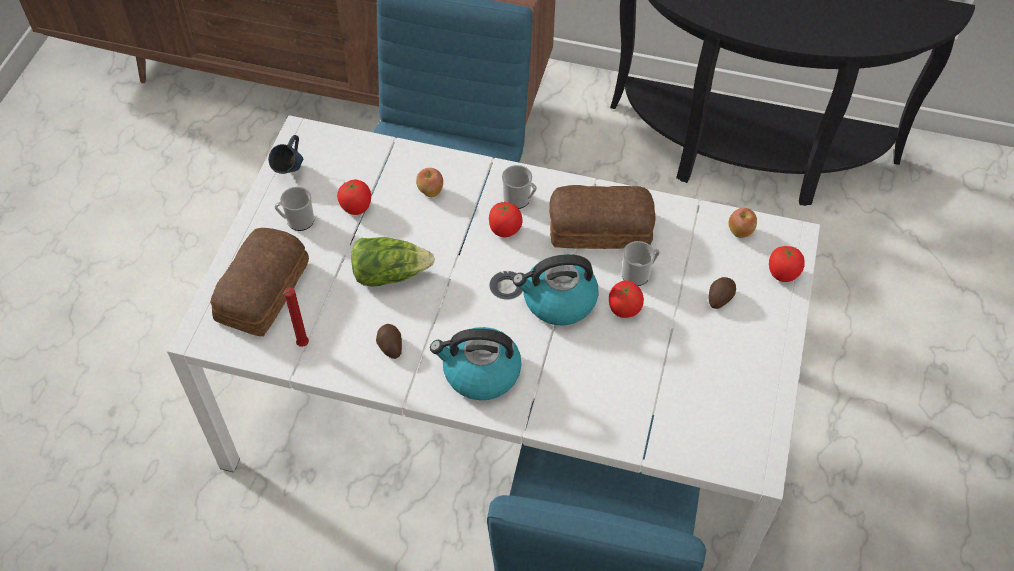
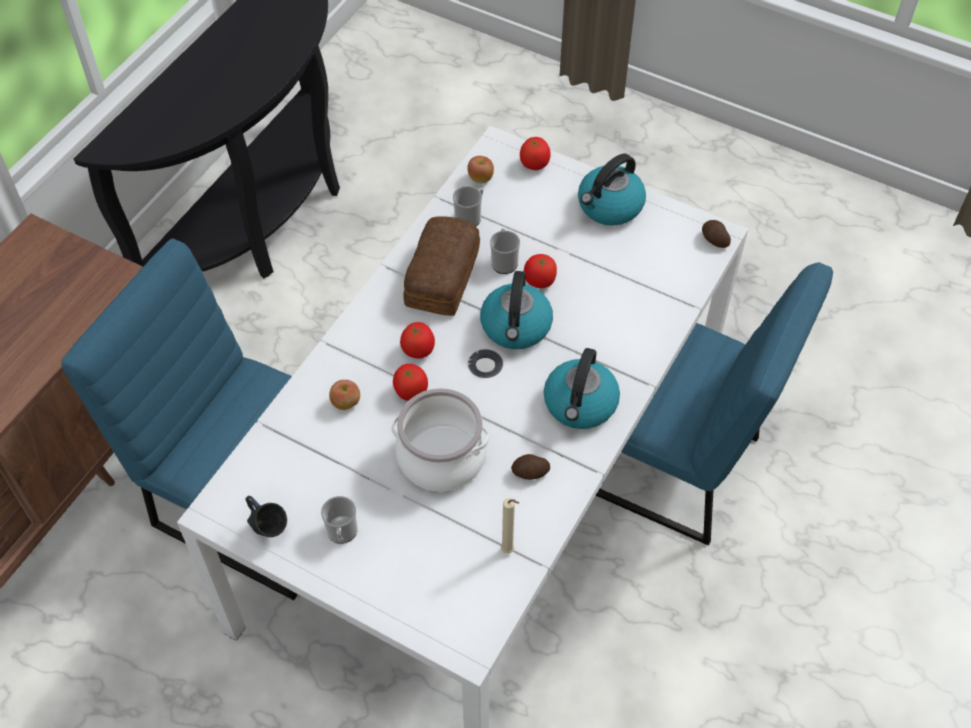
camera: 75 degrees left, 0 degrees up
bread [210,228,309,336] -> none
red candle [283,288,309,347] -> beige candle [501,498,519,554]
tomato [337,179,371,215] -> tomato moved to [393,364,428,401]
lettuce [352,237,435,287] -> cooking pot [392,388,490,492]
mug [502,165,537,209] -> mug moved to [453,186,483,226]
potato [708,277,736,309] -> potato moved to [702,220,731,248]
none -> kettle [578,153,646,226]

